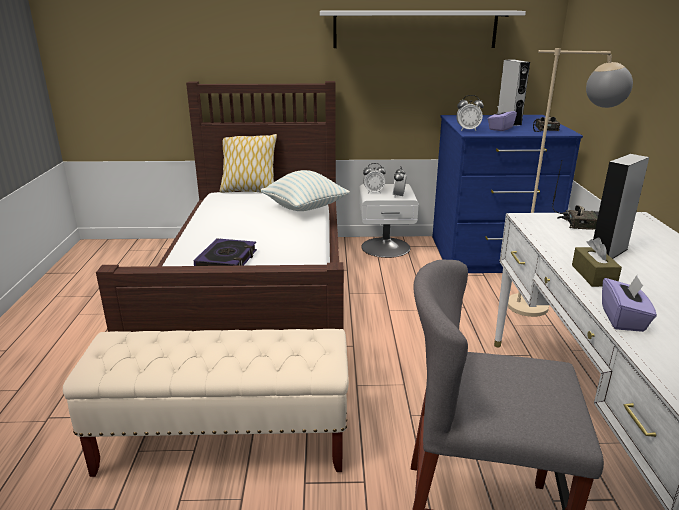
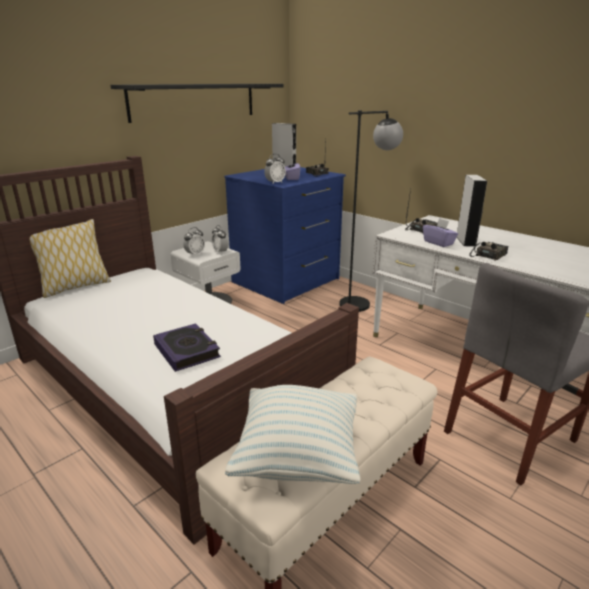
camera: 45 degrees left, 0 degrees up
pillow [261,170,350,211] -> pillow moved to [225,385,361,484]
white shelf [320,10,526,48] -> black shelf [110,84,284,123]
beige floor lamp [508,48,633,317] -> black floor lamp [340,110,403,312]
brown tissue box [572,237,622,287] -> radio [469,210,509,261]
purple tissue box [602,275,657,332] -> purple tissue box moved to [423,218,458,247]

